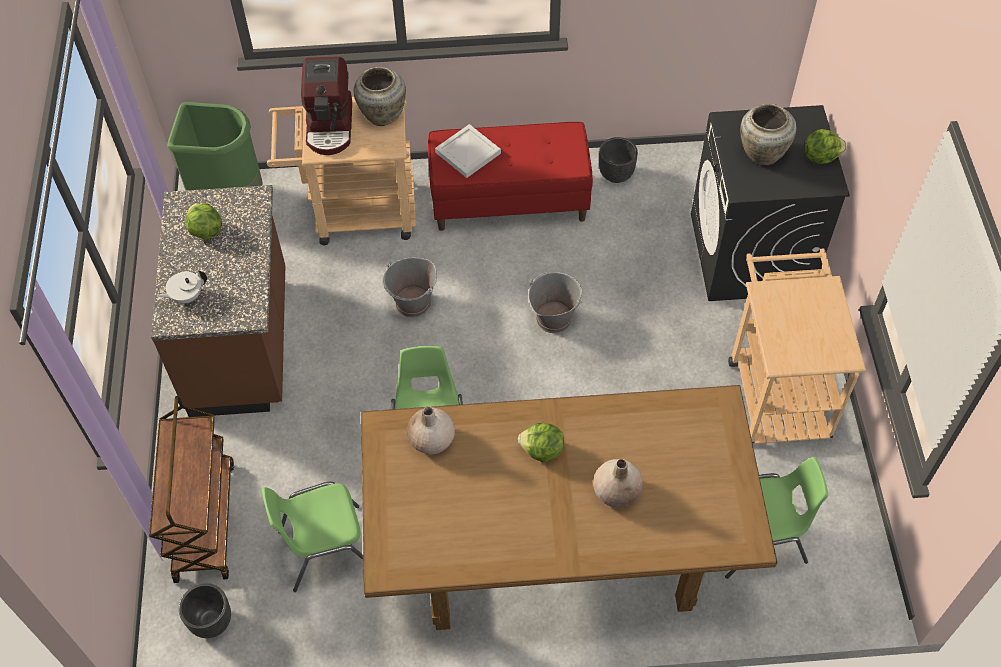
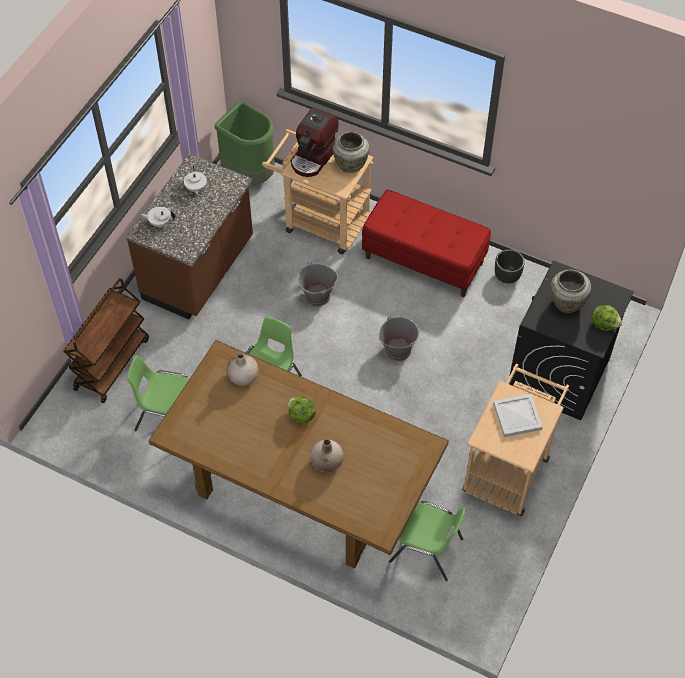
camera: 30 degrees right, 0 degrees up
black planter [179,583,231,638] -> none
lettuce [185,203,222,239] -> white teapot [184,166,207,195]
white tray [435,124,501,178] -> white tray moved to [493,394,543,437]

